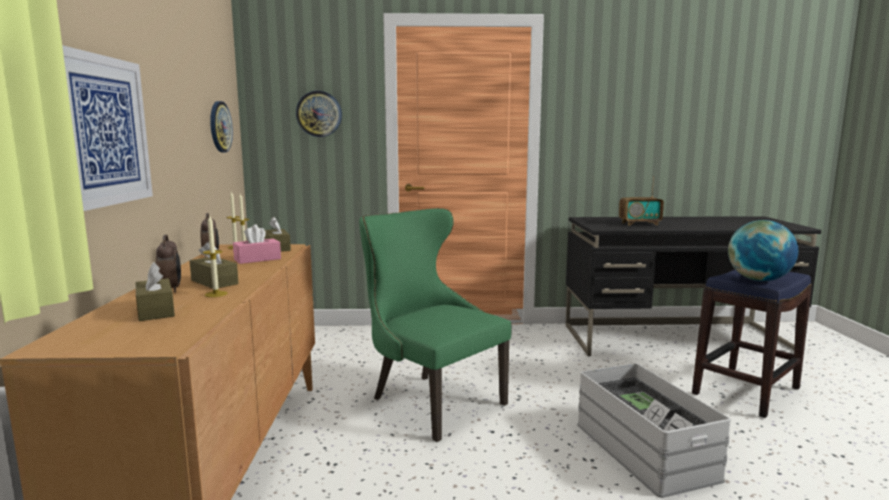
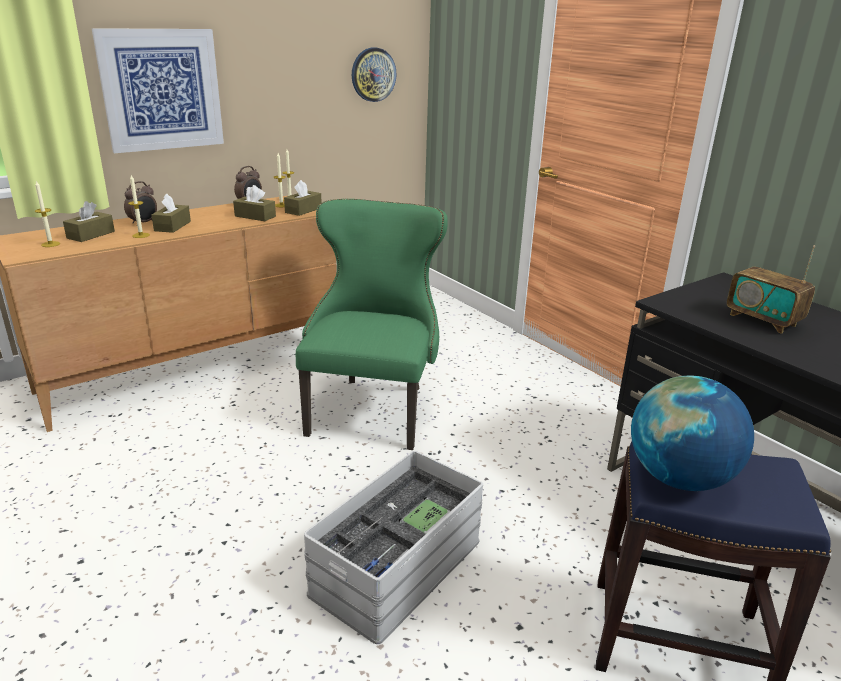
camera: 55 degrees right, 15 degrees up
pink tissue box [233,225,281,264] -> brown tissue box [233,185,276,221]
wall clock [296,91,342,137] -> none
none -> candle [35,181,60,247]

